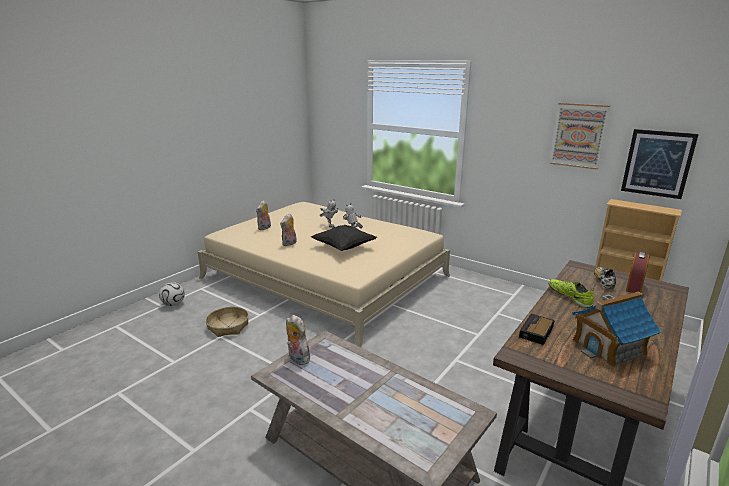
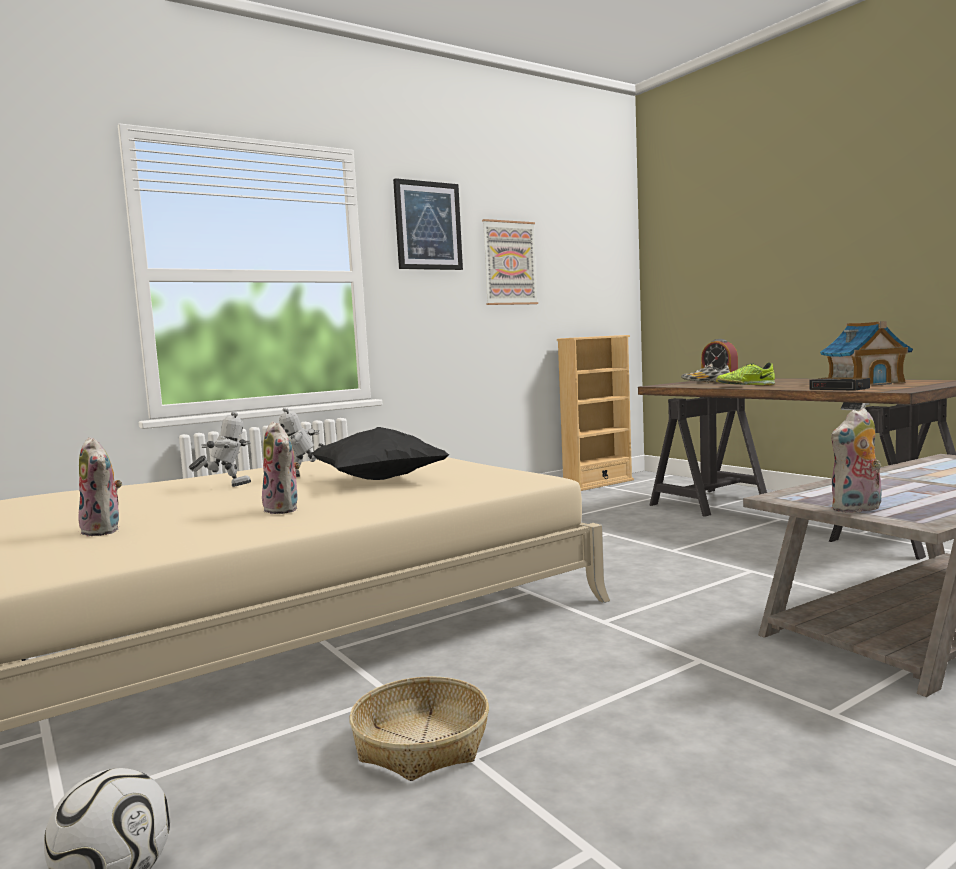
camera: 70 degrees left, 15 degrees down
picture [621,129,699,199] -> picture moved to [393,178,463,270]

